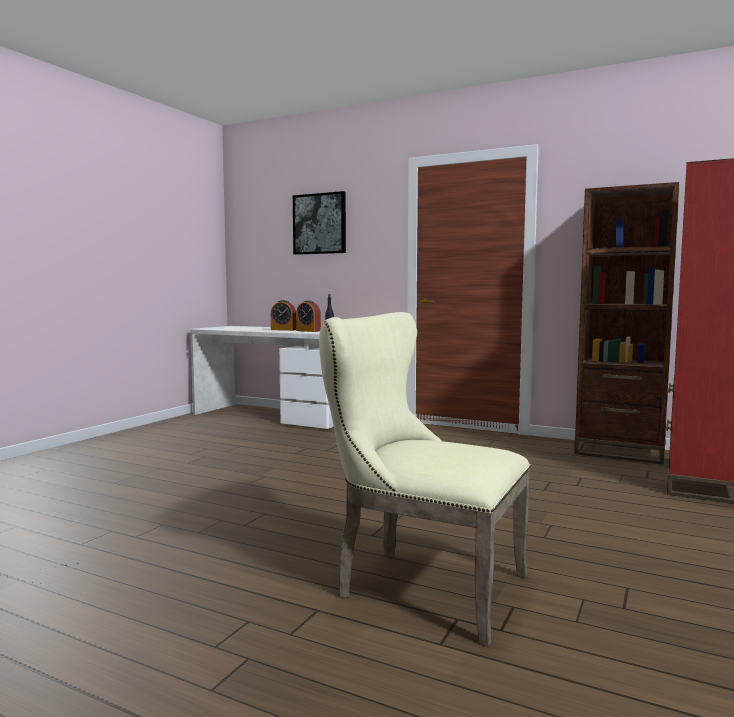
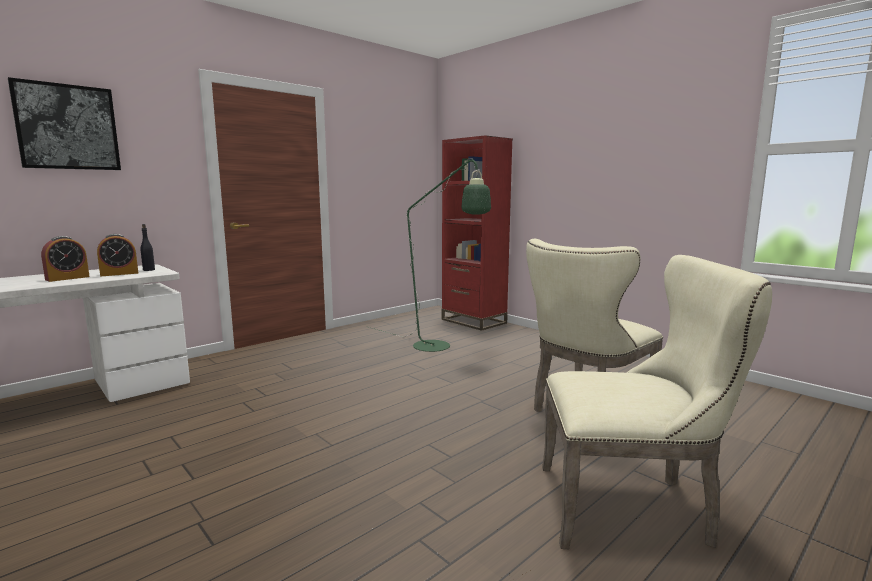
camera: 70 degrees left, 5 degrees up
brown bookcase [574,182,679,465] -> none
none -> green floor lamp [366,158,491,352]
none -> beige chair [542,255,772,549]

